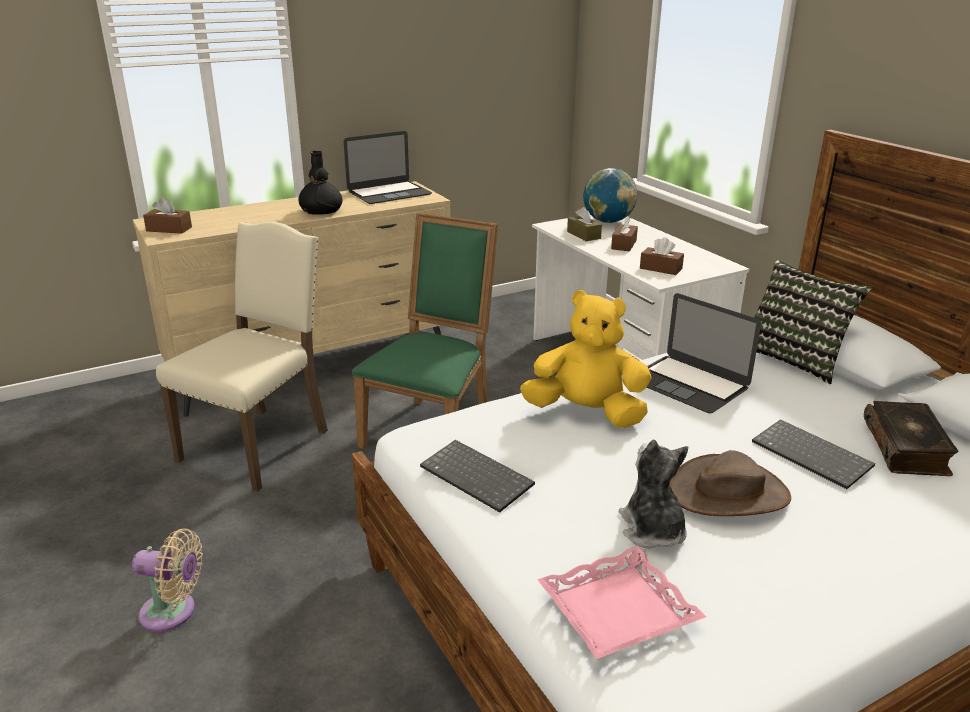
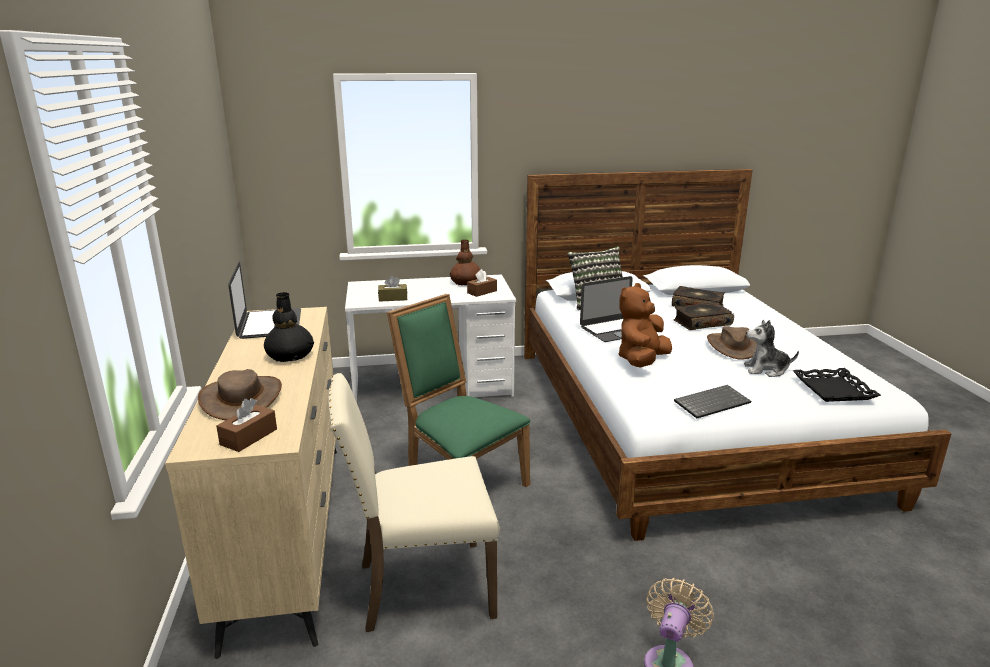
camera: 70 degrees left, 5 degrees down
beige chair [156,222,328,492] -> beige chair turned 60 degrees counterclockwise [328,373,500,632]
yellow plush toy [520,290,652,428] -> brown plush toy [618,283,672,367]
pink tray [537,546,706,659] -> black tray [793,368,881,402]
globe [583,168,637,223] -> none
brown tissue box [611,216,638,251] -> none
keyboard [752,419,875,489] -> book [673,302,734,330]
none -> brown hat [198,369,282,420]
none -> brown vase [450,240,480,286]

